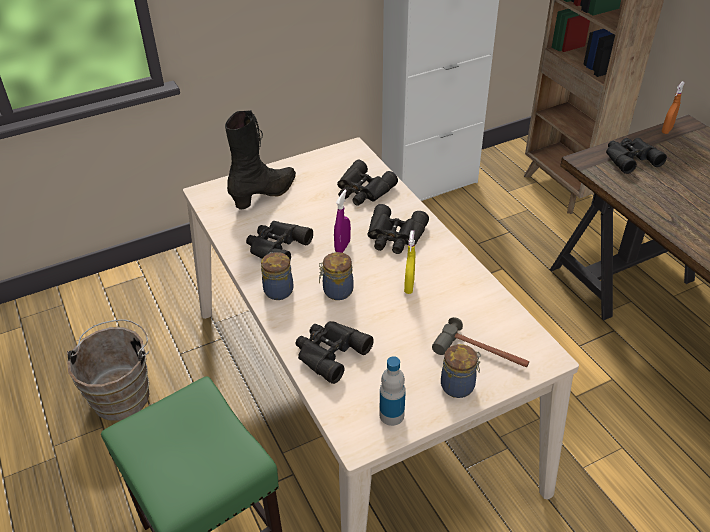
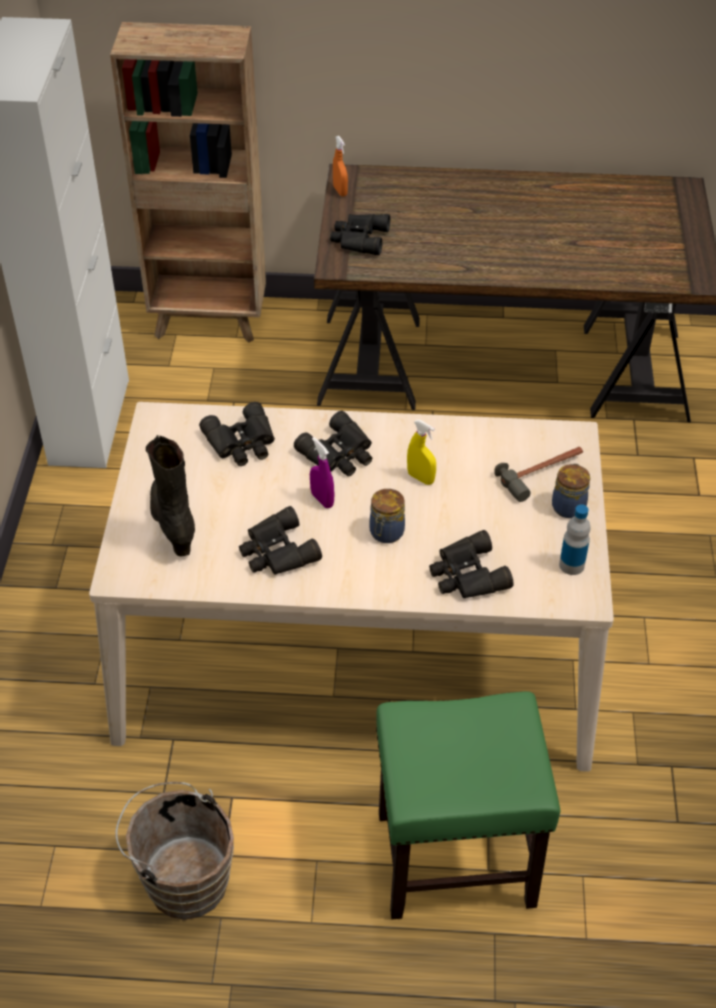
camera: 60 degrees left, 5 degrees up
jar [261,252,294,300] -> none

